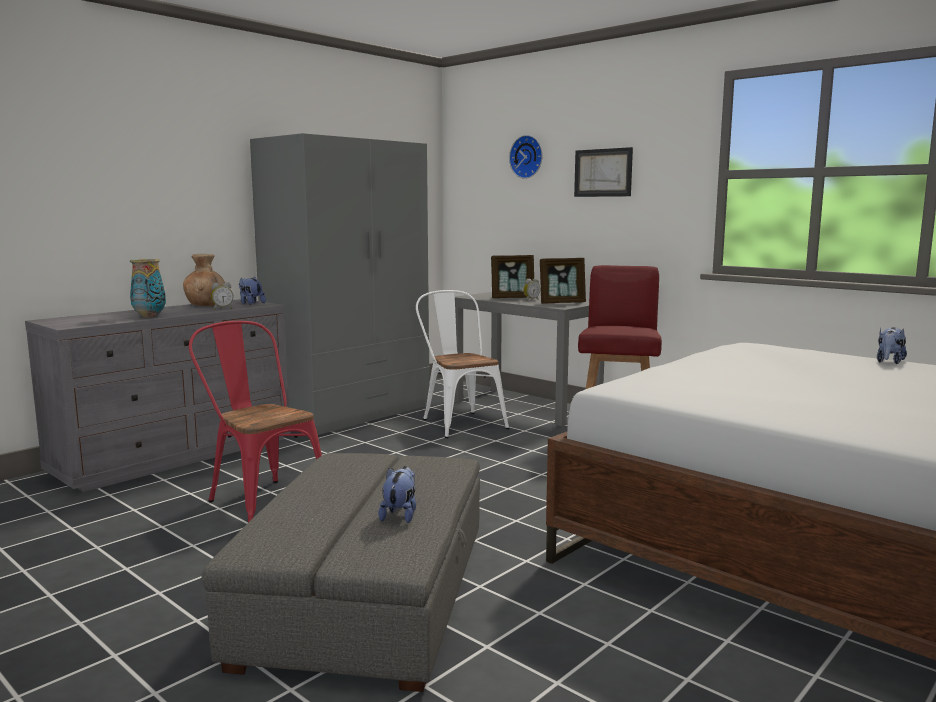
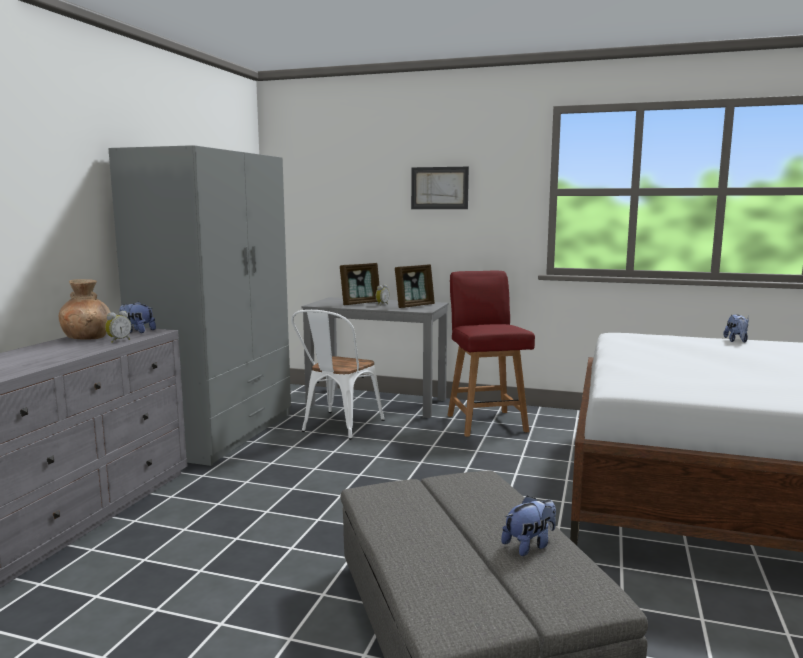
camera: 25 degrees left, 0 degrees up
vase [130,259,166,318] -> none
red chair [189,321,322,523] -> none
plush toy [378,466,416,523] -> plush toy turned 75 degrees clockwise [501,496,556,556]
white chair [416,290,509,438] -> white chair turned 105 degrees counterclockwise [291,310,385,440]
wall clock [509,135,543,179] -> none

